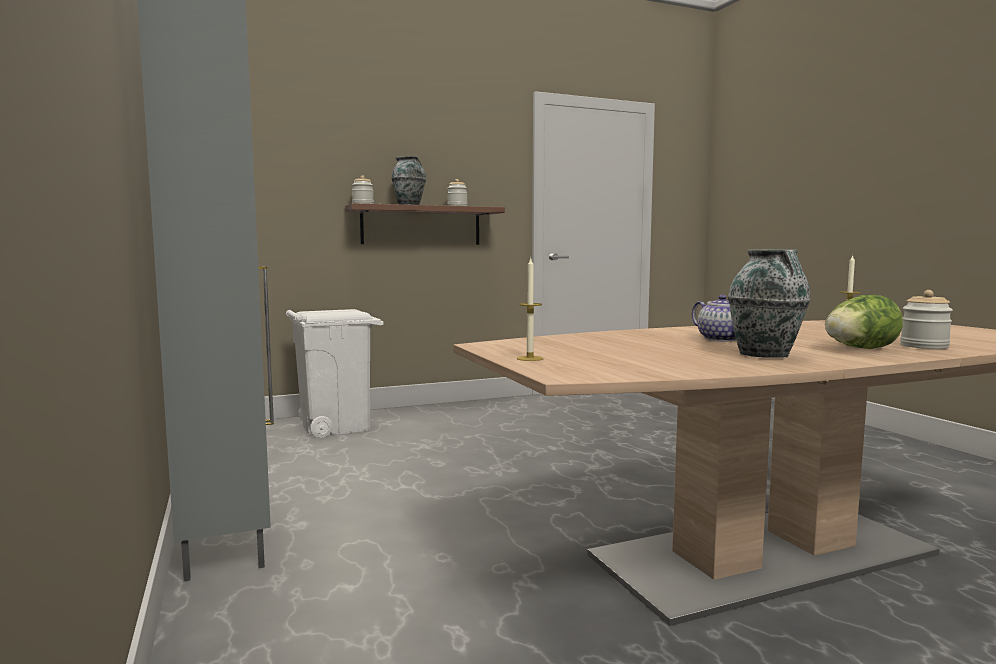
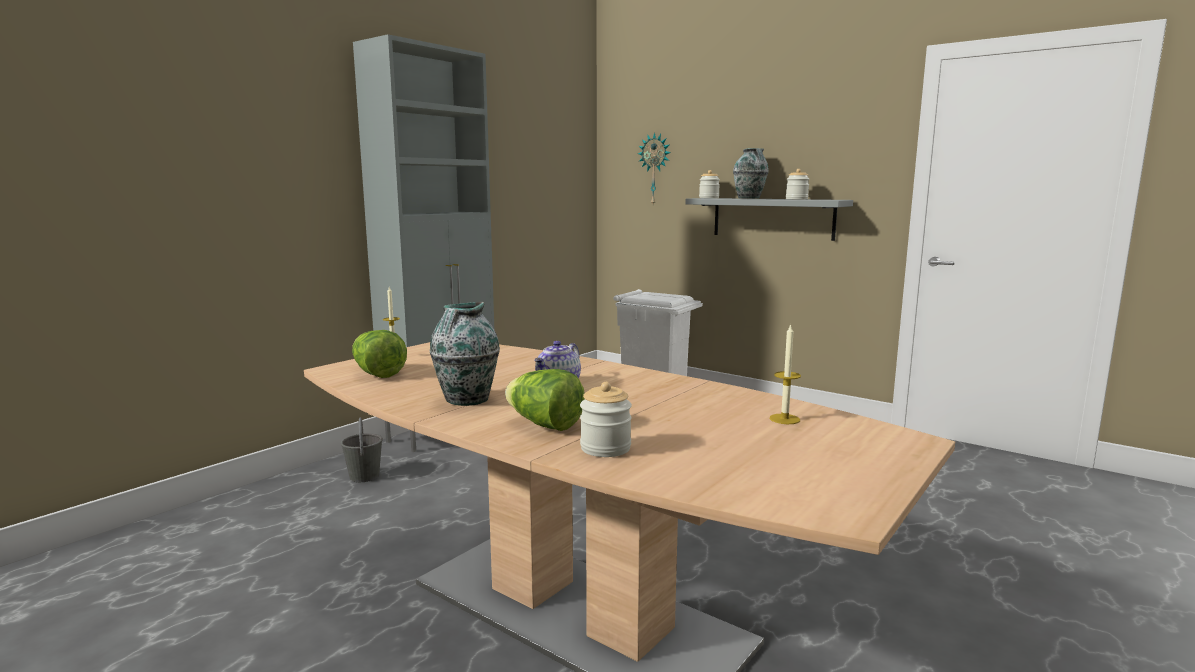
camera: 60 degrees right, 5 degrees up
brown shelf [345,203,505,245] -> grey shelf [686,198,853,241]
none -> grey bucket [341,418,383,482]
none -> lettuce [352,330,407,378]
none -> wall clock [638,132,671,204]

